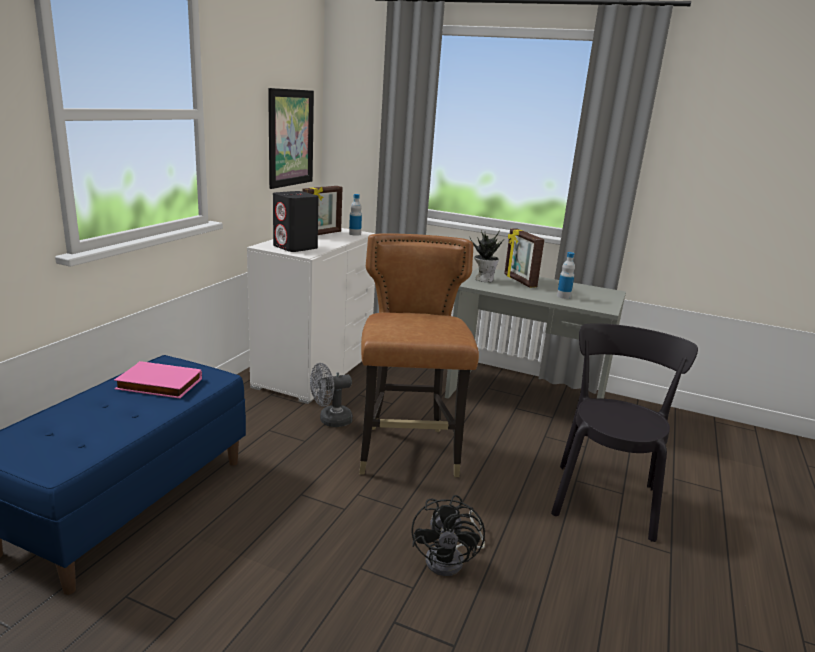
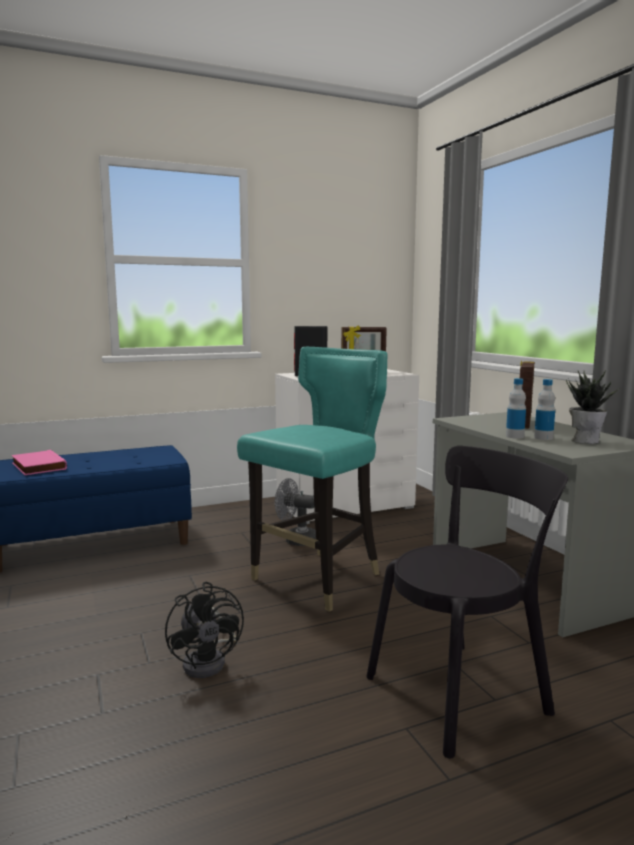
camera: 45 degrees right, 10 degrees down
pink book [114,361,202,398] -> pink book moved to [12,450,67,475]
picture [268,88,314,189] -> none
bottle [349,194,362,236] -> bottle moved to [506,378,526,439]
brown chair [359,233,479,477] -> turquoise chair [237,347,387,612]
black fan [412,495,485,576] -> black fan turned 75 degrees counterclockwise [165,582,244,678]
potted plant [470,230,504,282] -> potted plant moved to [566,370,619,444]

